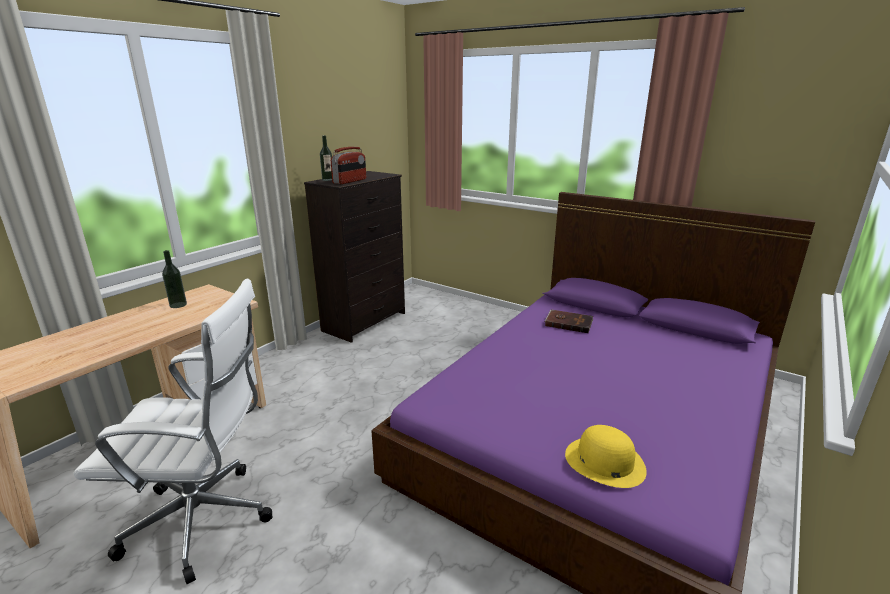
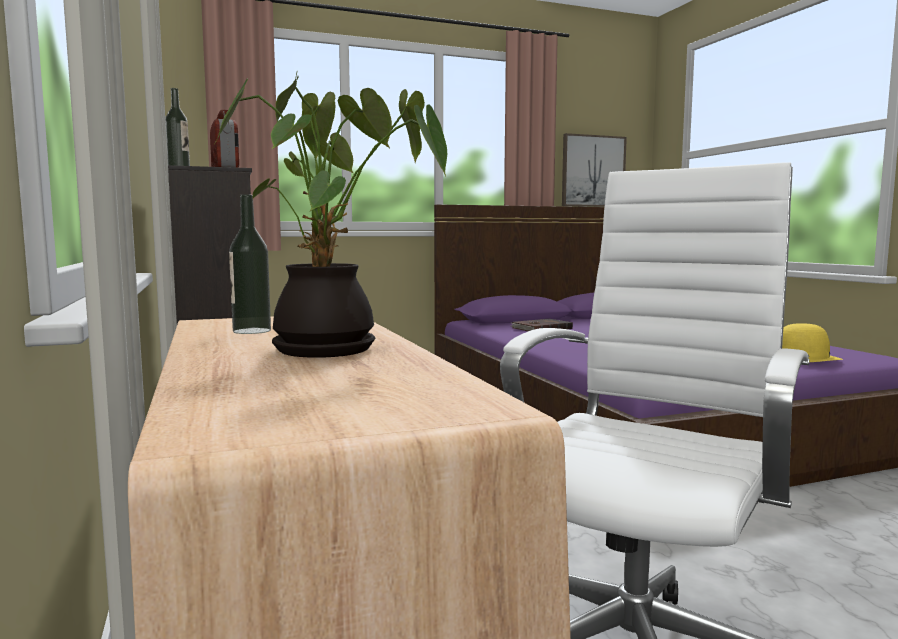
camera: 55 degrees left, 15 degrees down
none -> potted plant [214,73,447,358]
none -> picture [562,133,627,207]

